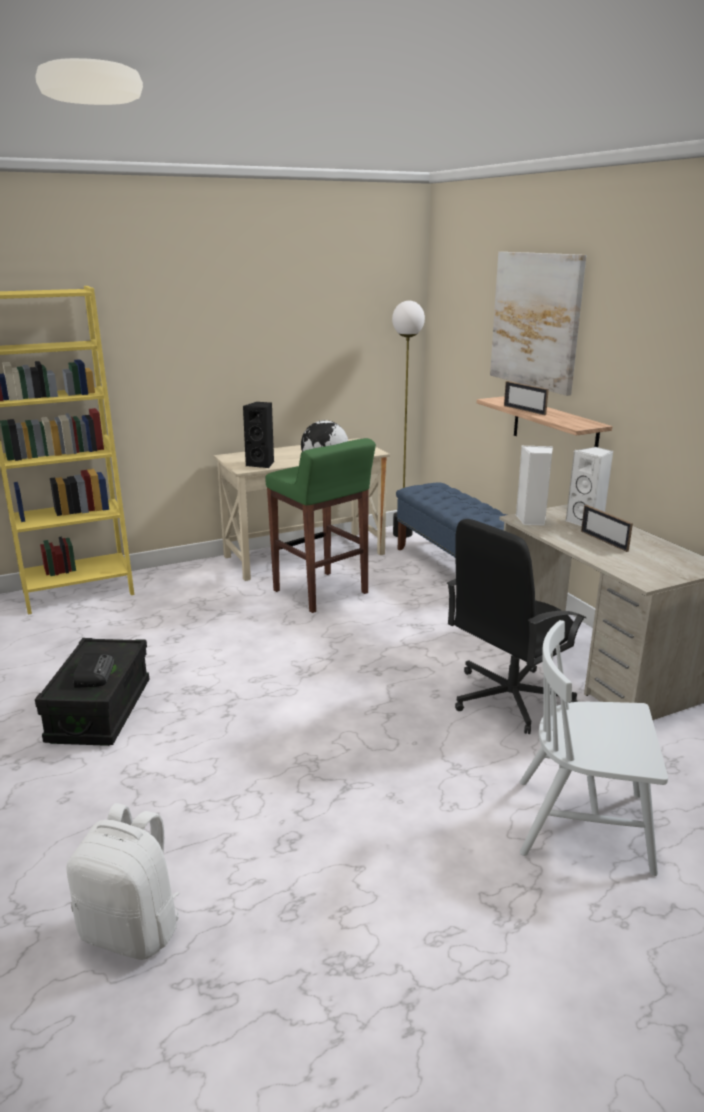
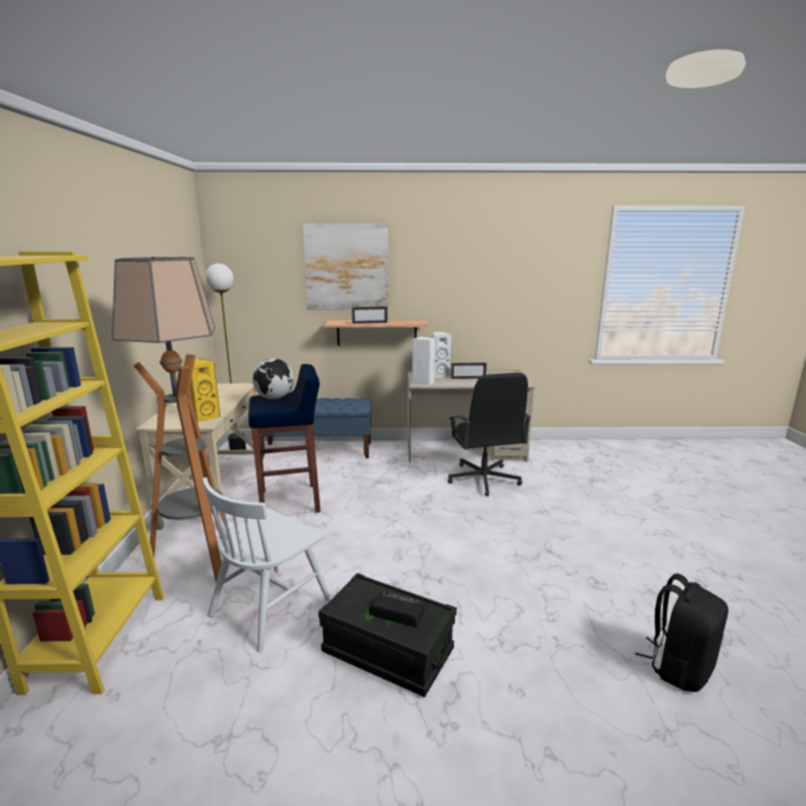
camera: 65 degrees left, 5 degrees down
white backpack [67,803,180,960] -> black backpack [635,573,728,692]
black speaker [243,402,274,468] -> yellow speaker [184,358,220,423]
green stool [266,438,376,613] -> blue stool [248,364,321,513]
white chair [520,620,668,876] -> white chair moved to [203,477,331,652]
none -> floor lamp [112,257,225,582]

